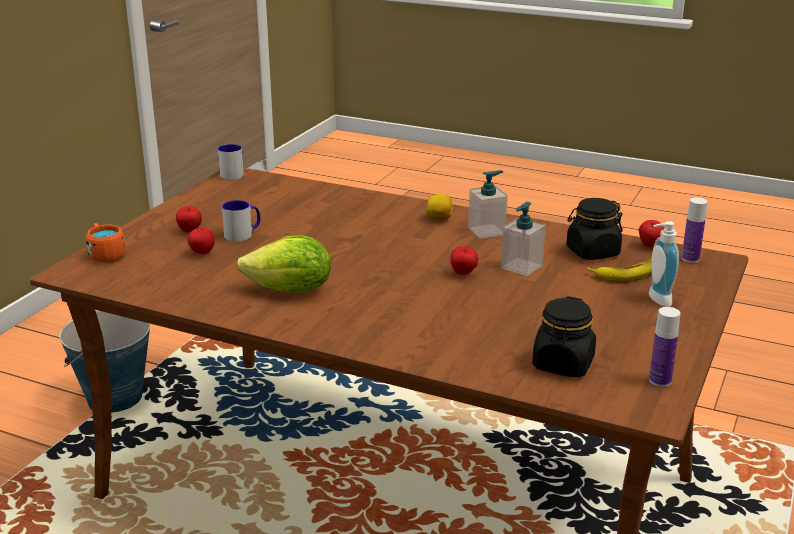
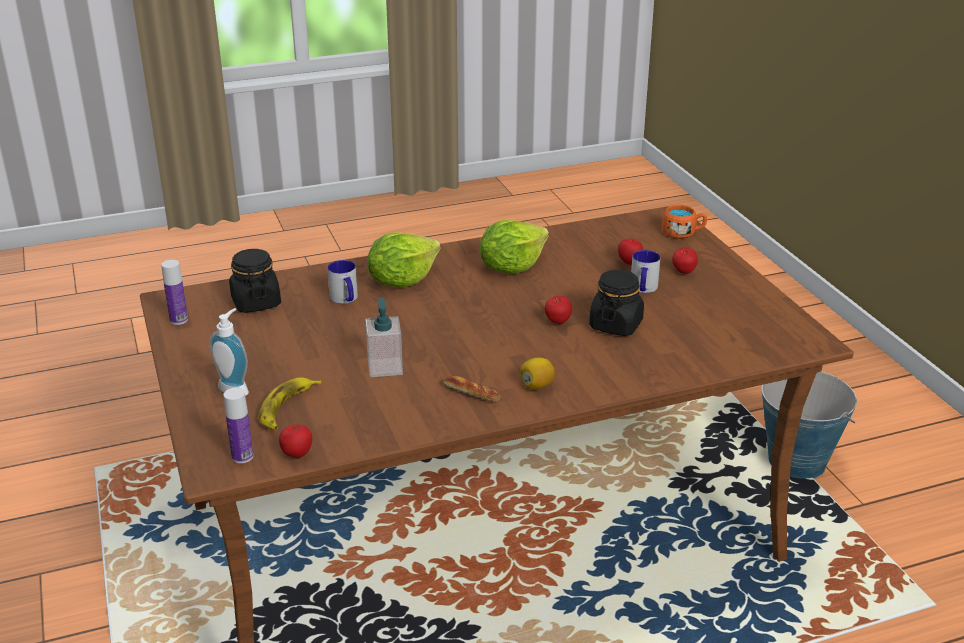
camera: 135 degrees right, 5 degrees up
mug [218,144,244,180] -> mug moved to [327,260,358,304]
apple [450,246,478,275] -> apple moved to [544,296,572,324]
soap dispenser [468,170,508,239] -> bread [444,376,501,401]
black jar [566,198,622,260] -> black jar moved to [589,270,644,336]
none -> lettuce [368,232,441,287]

